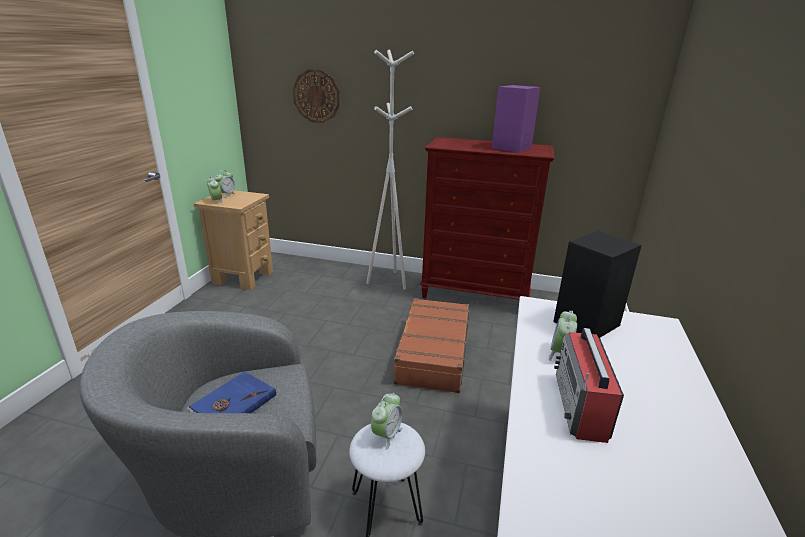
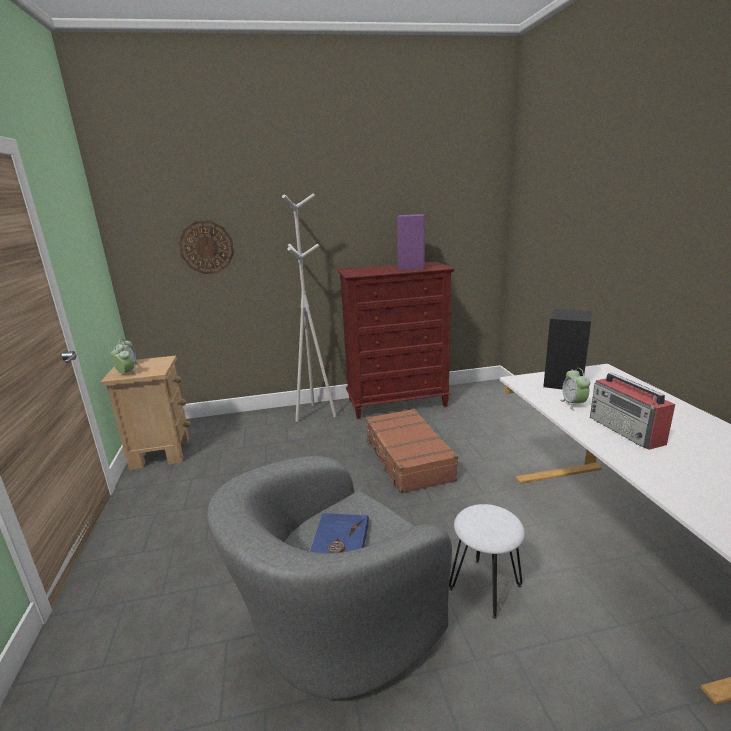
camera: 25 degrees left, 5 degrees down
alarm clock [371,393,403,450] -> none

